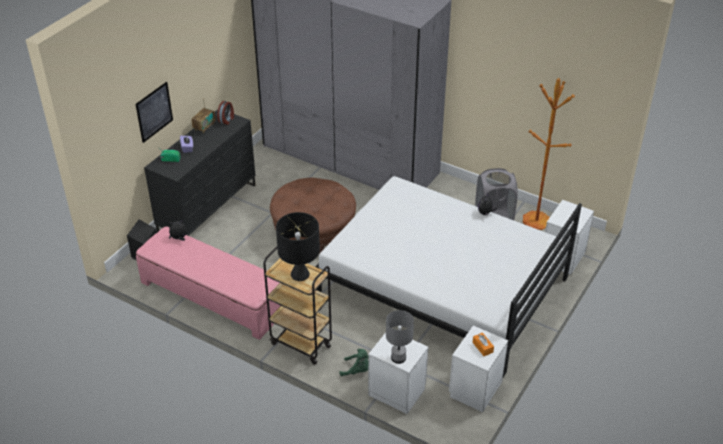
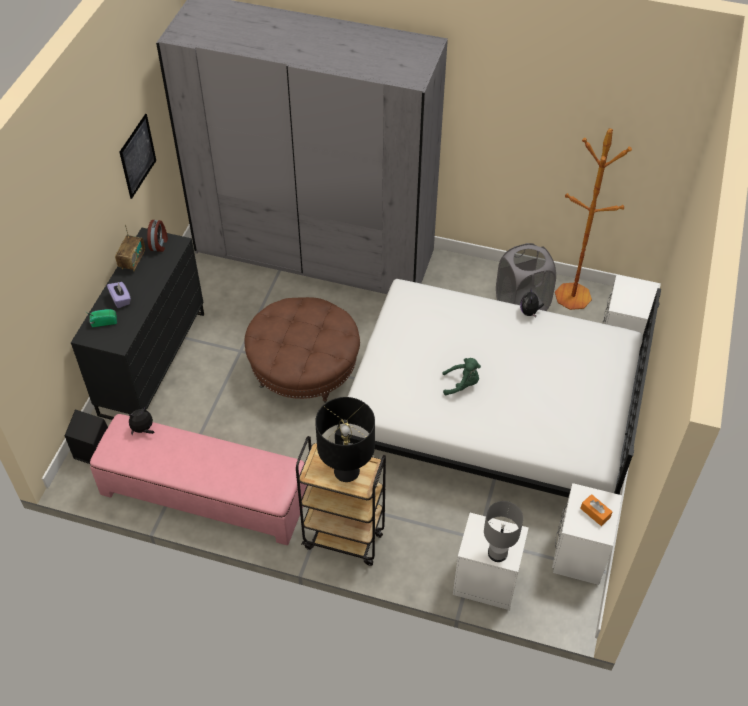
camera: 15 degrees left, 10 degrees up
picture [136,82,173,143] -> picture moved to [119,114,156,199]
green plush toy [339,349,368,376] -> green plush toy moved to [443,358,481,395]

